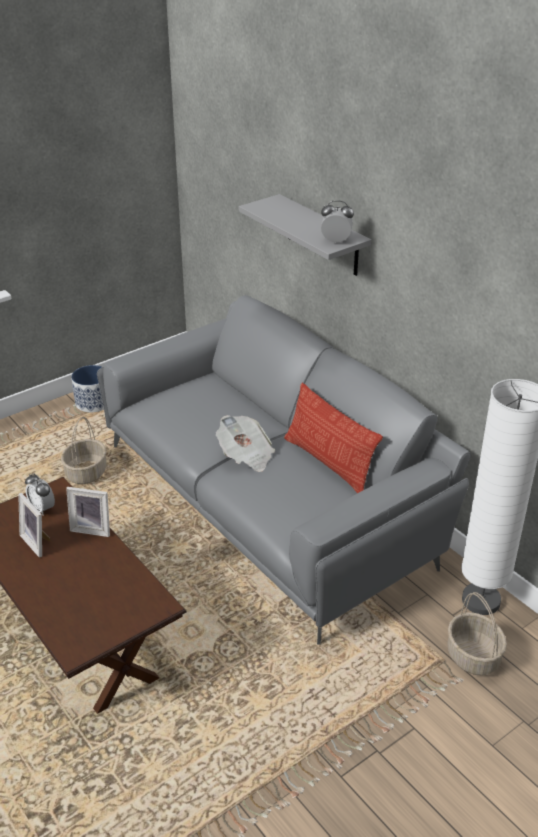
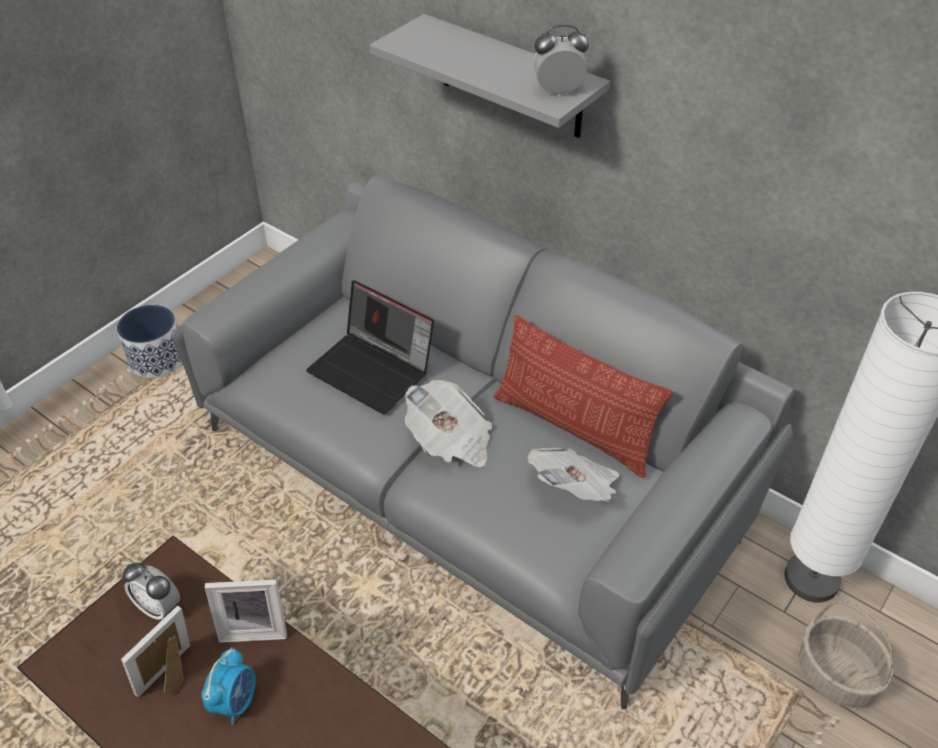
camera: 15 degrees left, 10 degrees up
picture frame [18,493,50,558] -> picture frame turned 90 degrees clockwise [121,606,191,698]
basket [61,417,106,484] -> none
none -> alarm clock [202,647,256,725]
none -> laptop [306,280,434,414]
none -> newspaper [528,448,620,502]

